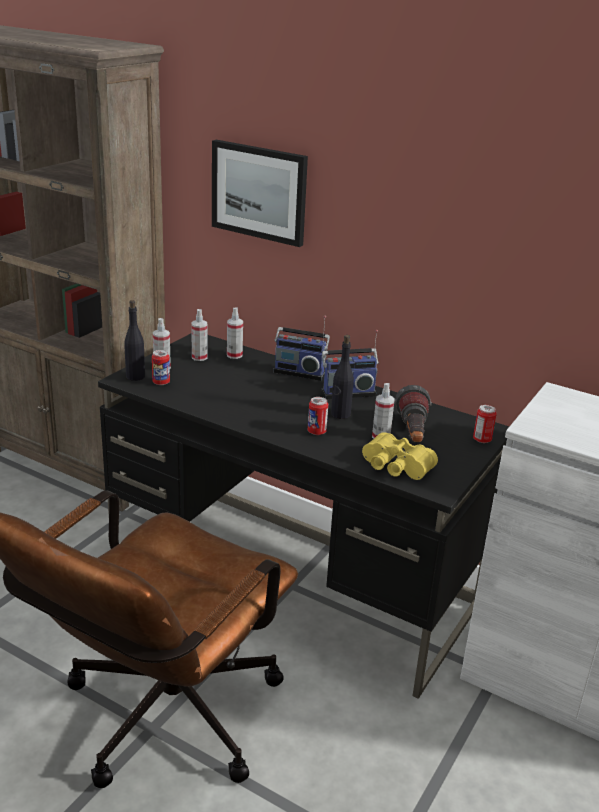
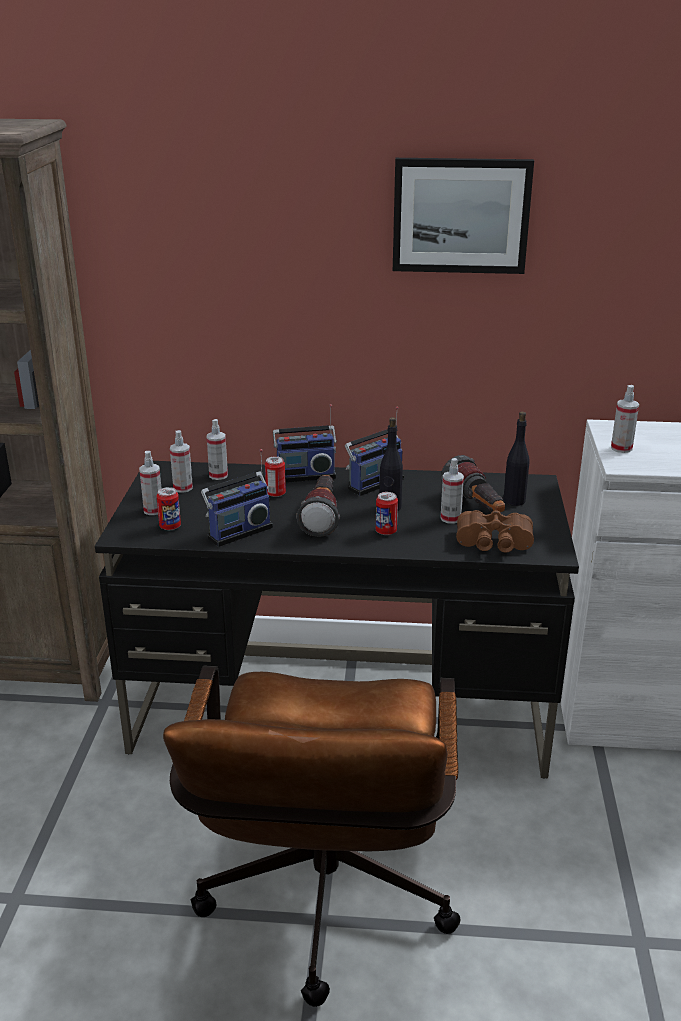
camera: 25 degrees left, 0 degrees up
black bottle [124,300,145,381] -> black bottle moved to [503,412,529,506]
picture [212,140,308,247] -> picture moved to [393,158,534,274]
yellow binoculars [362,432,438,480] -> brown binoculars [456,510,534,553]
can [473,405,497,443] -> can moved to [265,456,286,497]
none -> radio [201,449,273,547]
none -> flashlight [296,475,340,537]
none -> spray bottle [611,385,639,453]

